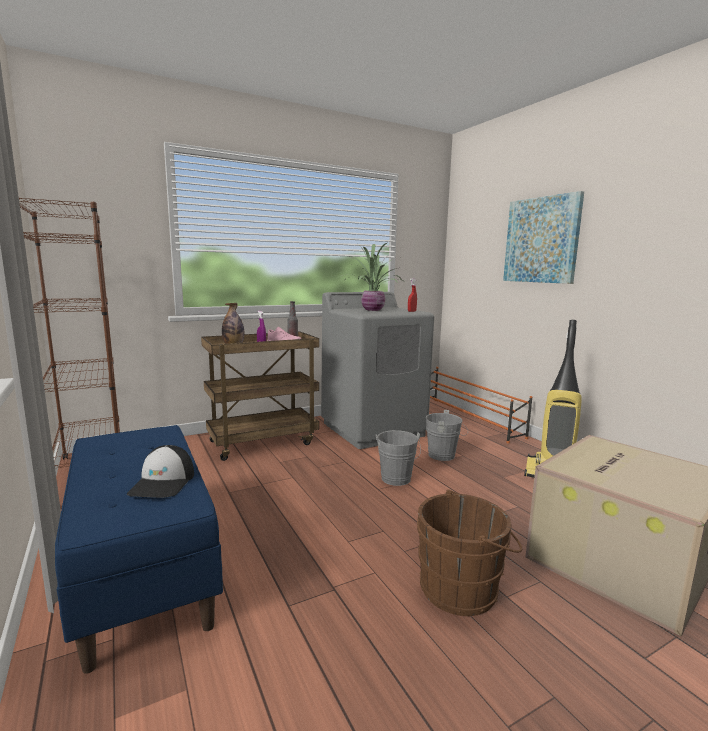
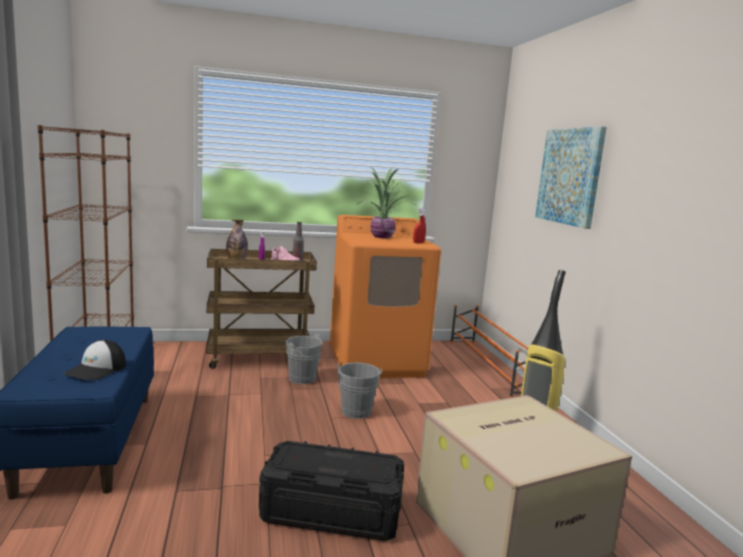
camera: 15 degrees right, 0 degrees up
grey washing machine [321,292,434,449] -> orange washing machine [330,215,441,378]
brown bucket [417,489,522,616] -> black storage box [259,441,404,541]
grey bucket [426,410,468,461] -> grey bucket moved to [286,334,328,384]

